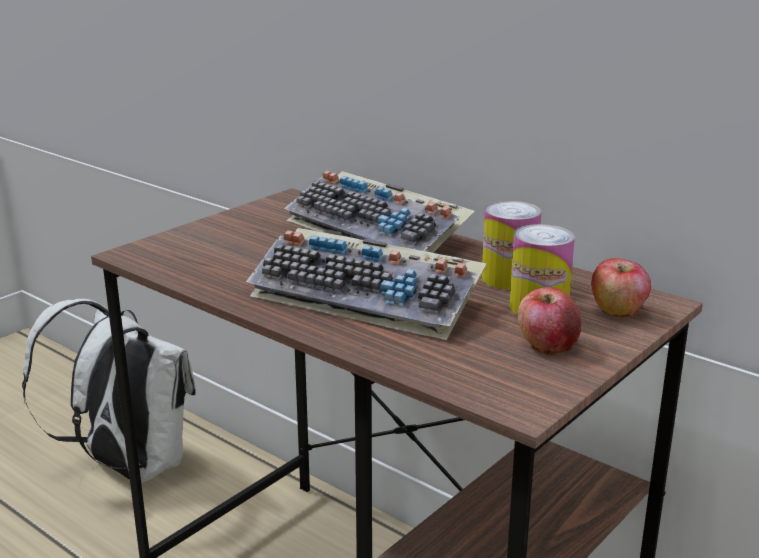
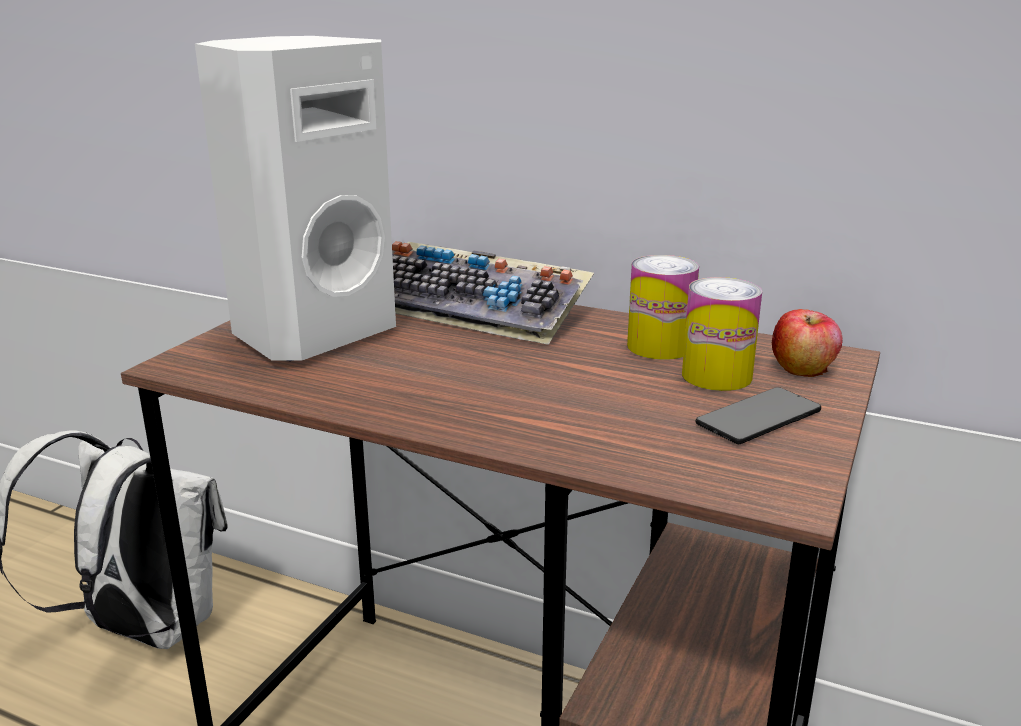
camera: 15 degrees left, 0 degrees up
keyboard [246,228,486,340] -> none
apple [518,287,581,355] -> phone [696,387,821,444]
none -> white speaker [195,36,396,361]

